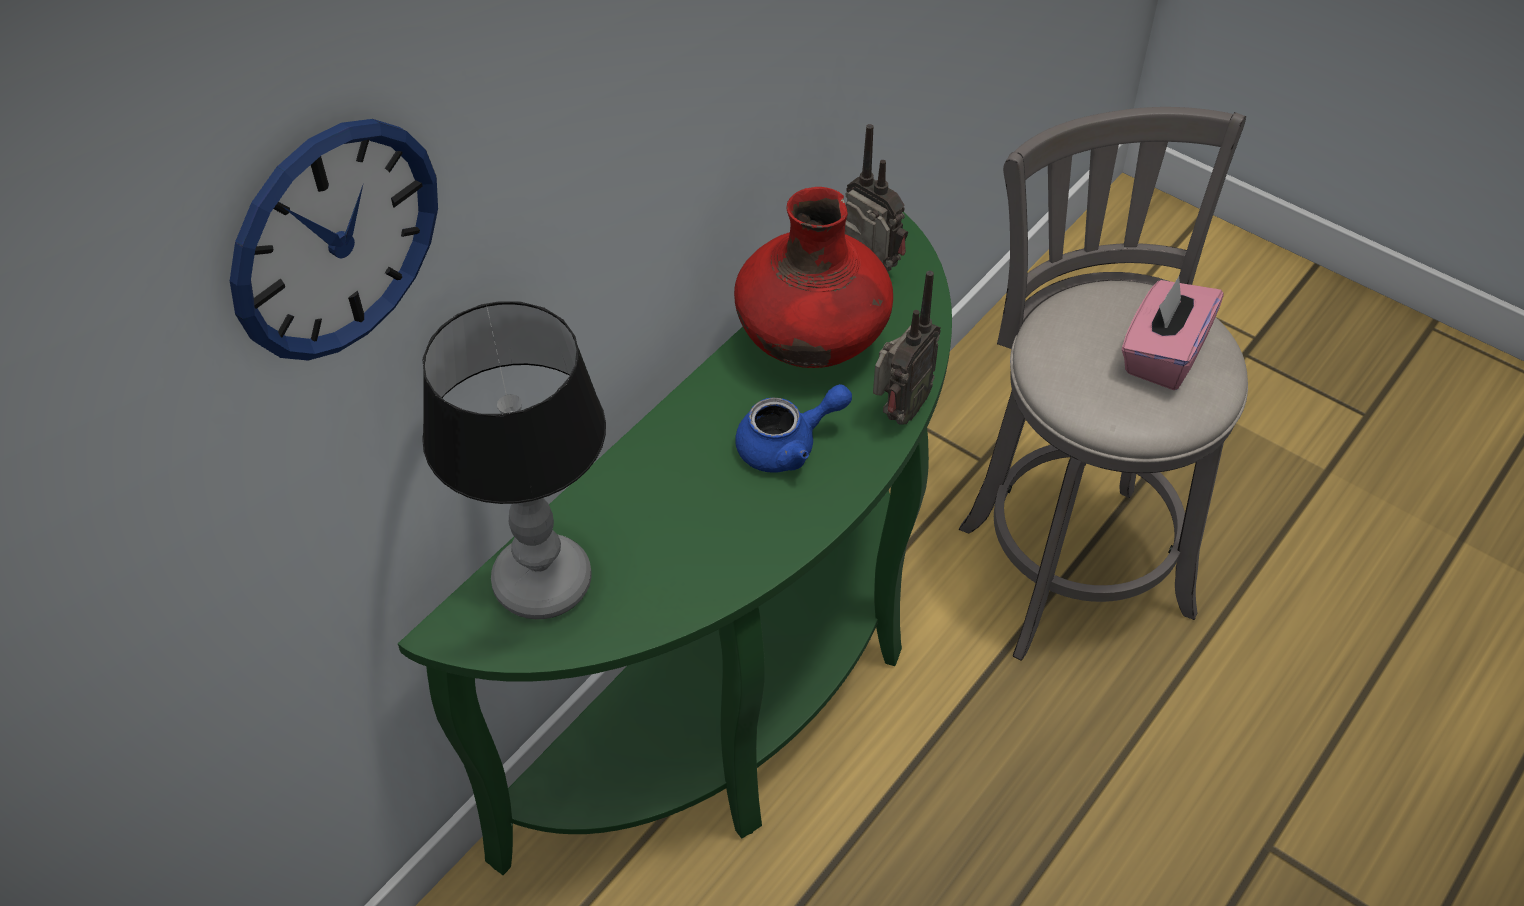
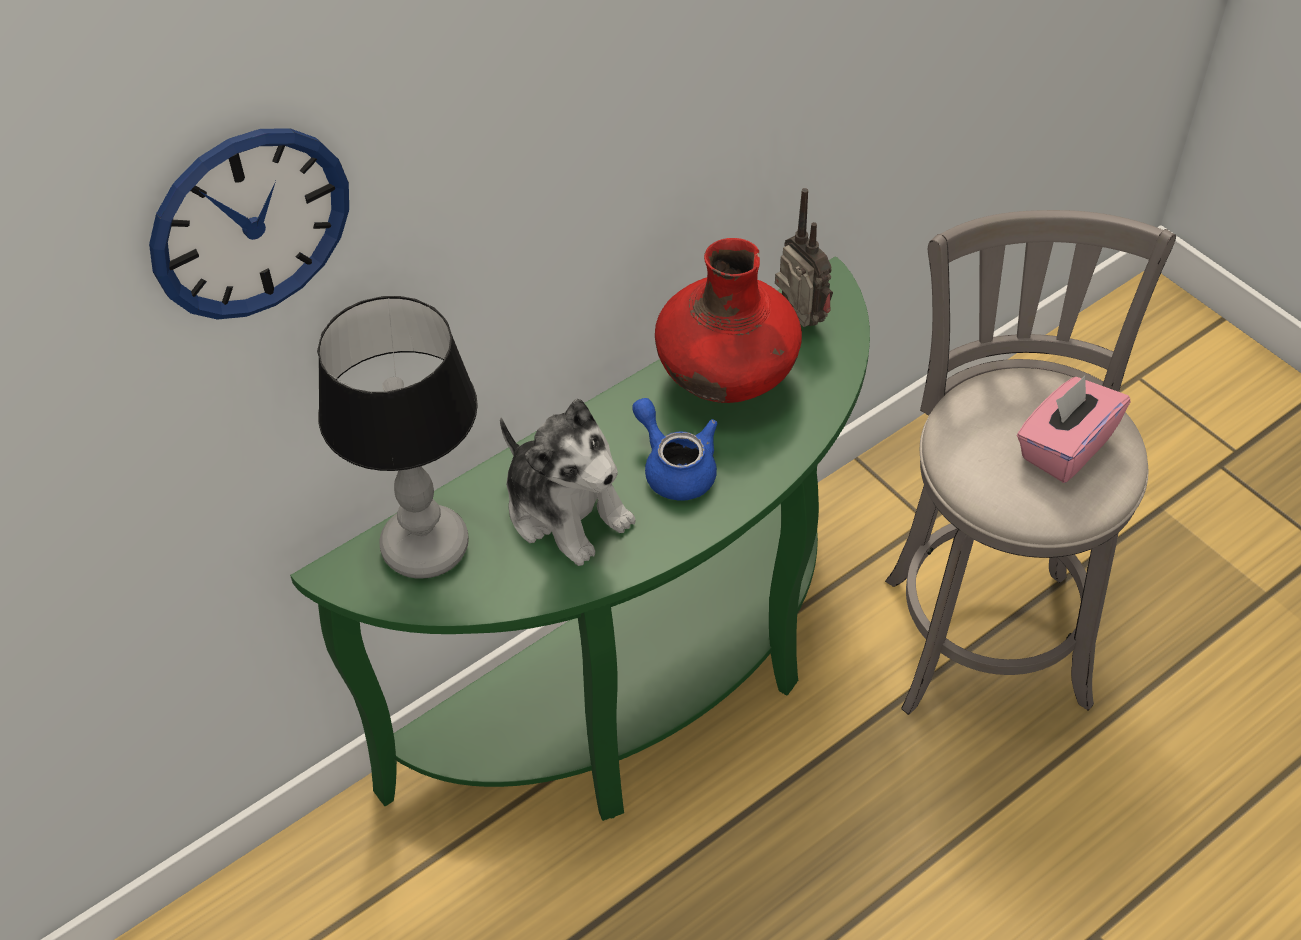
camera: 15 degrees right, 0 degrees up
blue teapot [735,384,852,473] -> blue teapot turned 120 degrees counterclockwise [633,398,718,500]
radio [873,271,941,424] -> none
none -> plush toy [500,399,635,566]

